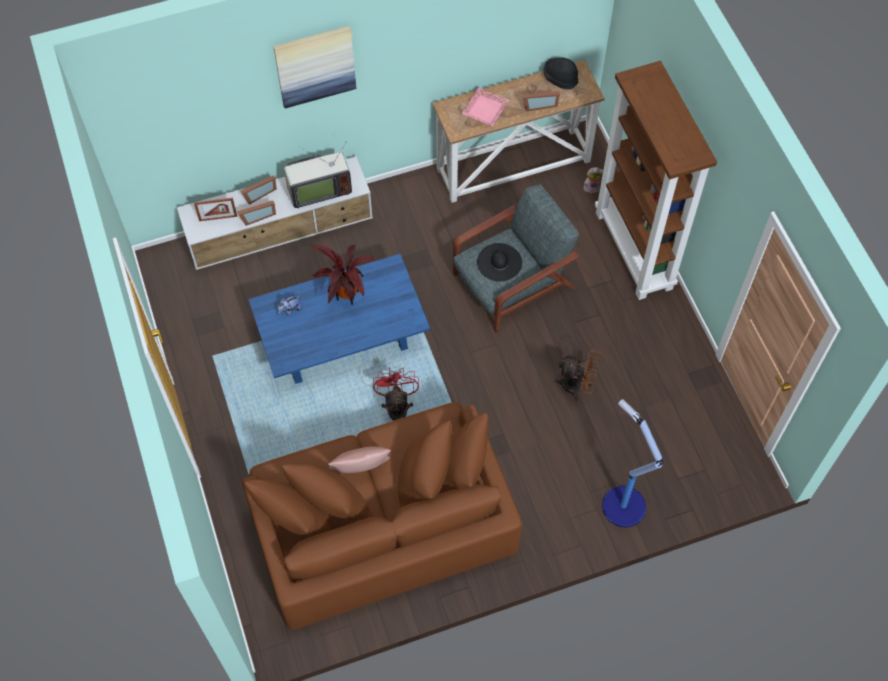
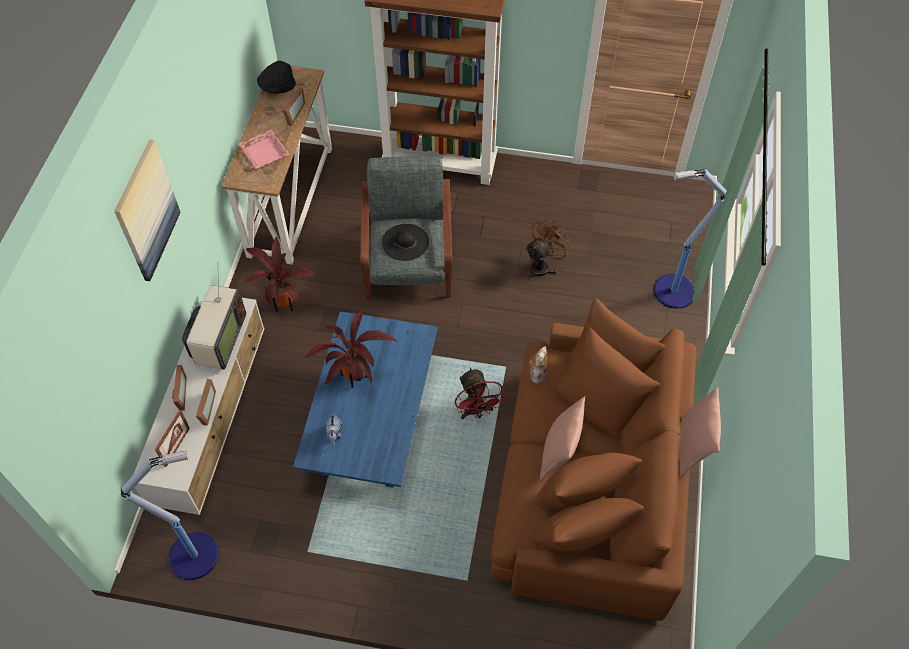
camera: 60 degrees left, 5 degrees down
red fan [373,368,419,420] -> red fan turned 135 degrees counterclockwise [455,368,506,419]
plush toy [584,167,603,193] -> plush toy moved to [529,346,547,384]
none -> floor lamp [121,450,219,580]
none -> potted plant [245,236,316,312]
none -> pink pillow [679,387,721,477]

